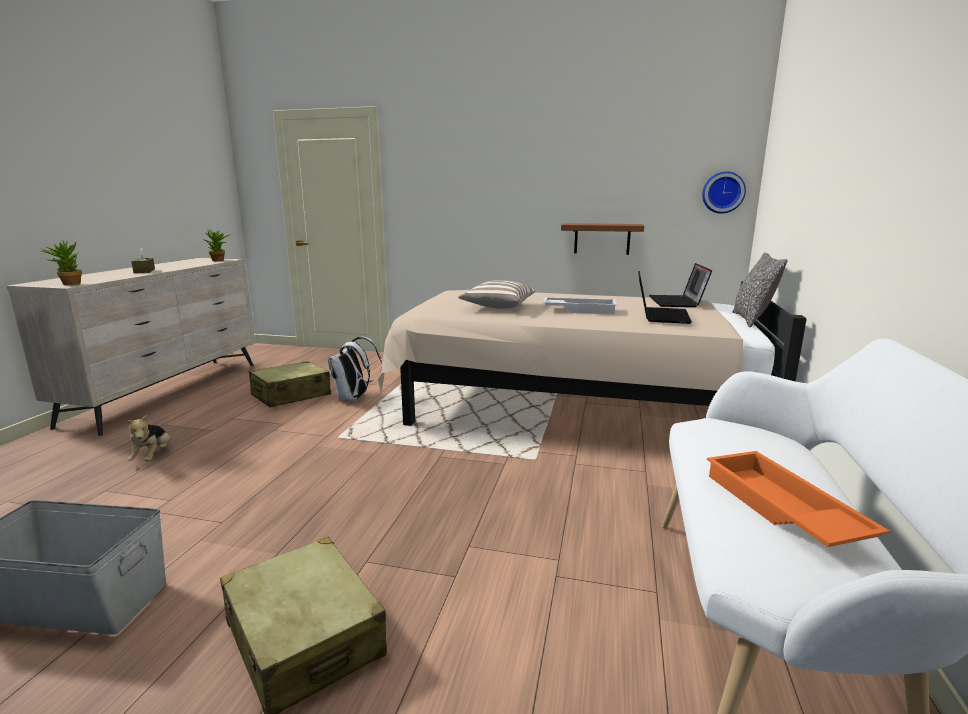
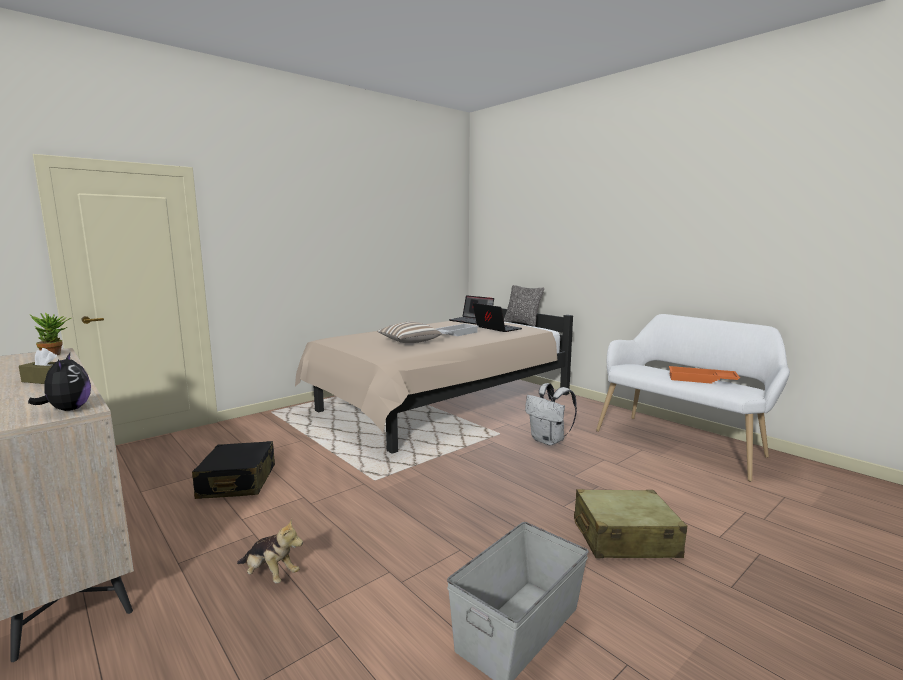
camera: 55 degrees left, 5 degrees down
potted plant [40,240,82,285] -> plush toy [28,353,91,411]
beige suitcase [249,361,331,408] -> black suitcase [192,441,275,499]
white backpack [328,337,382,401] -> white backpack moved to [525,383,577,446]
brown shelf [561,223,644,255] -> none
wall clock [702,171,746,214] -> none

